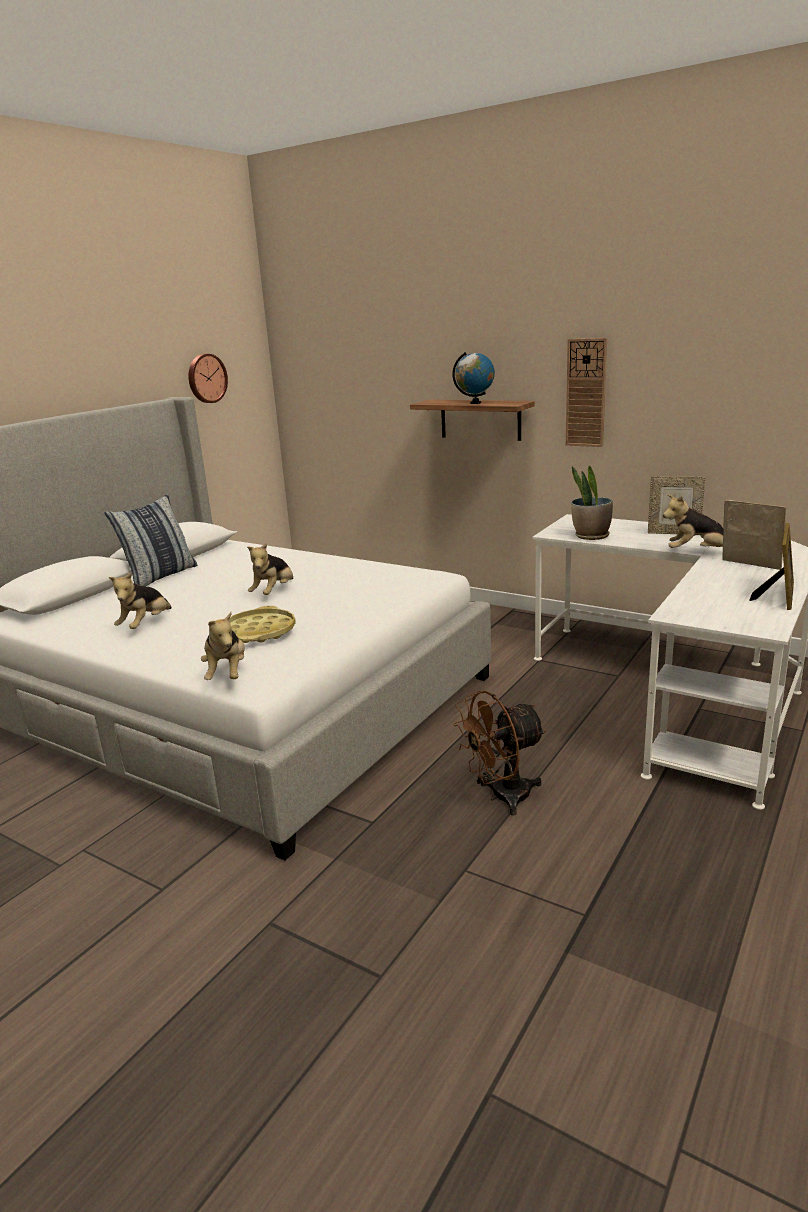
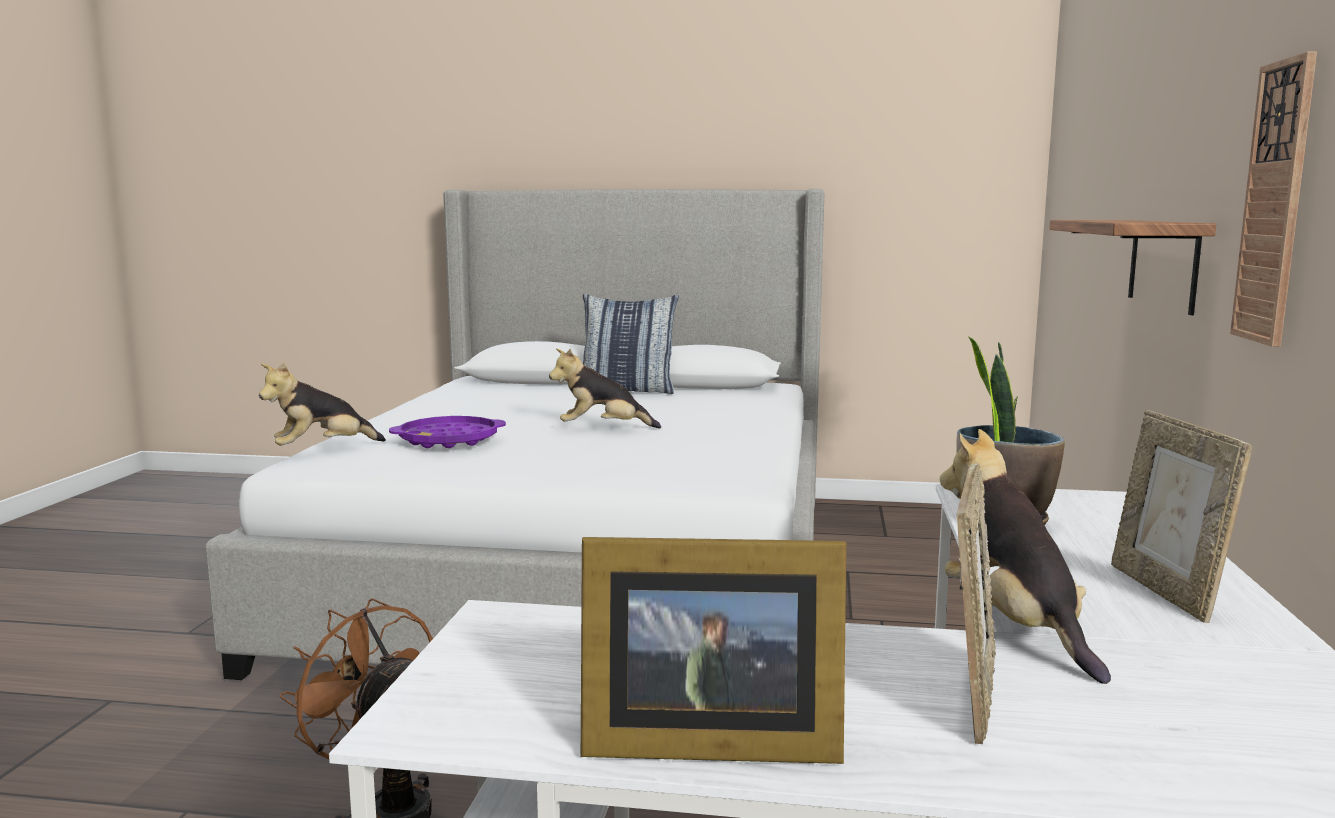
camera: 65 degrees right, 10 degrees down
plush toy [109,572,172,629] -> none
wall clock [188,354,228,403] -> none
yellow tray [229,606,296,643] -> purple tray [389,416,506,448]
globe [452,352,495,404] -> none

